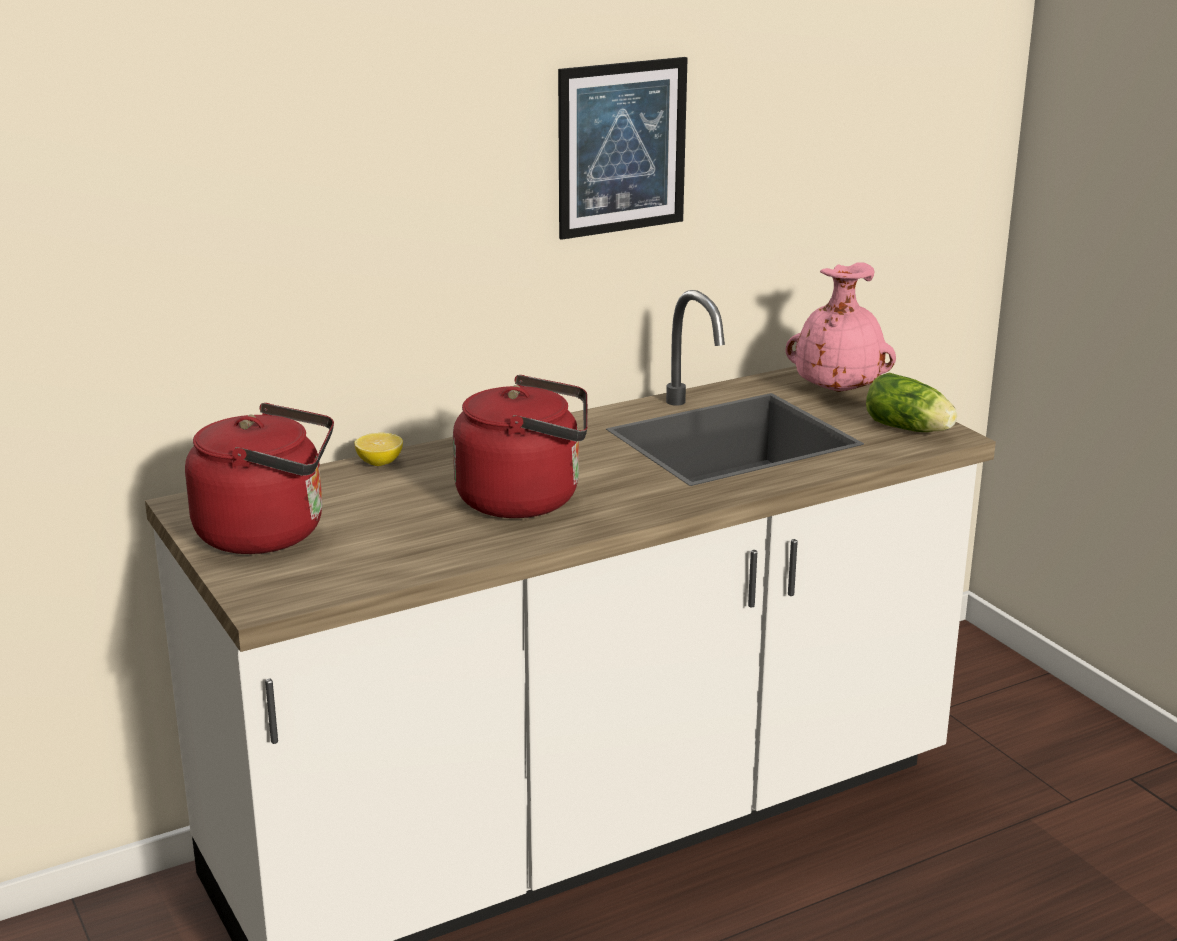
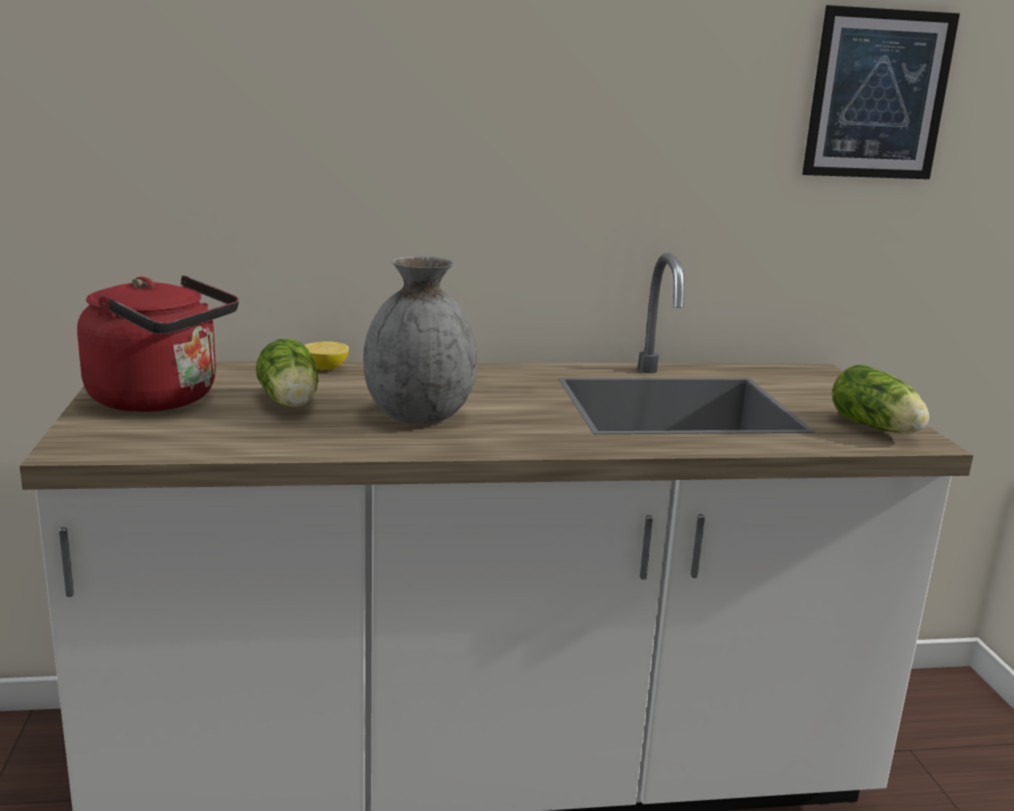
camera: 20 degrees right, 5 degrees down
red kettle [453,375,588,518] -> grey vase [363,256,477,423]
picture [558,57,688,240] -> picture moved to [802,5,960,179]
pink vase [785,262,896,392] -> none
none -> lettuce [256,339,319,407]

